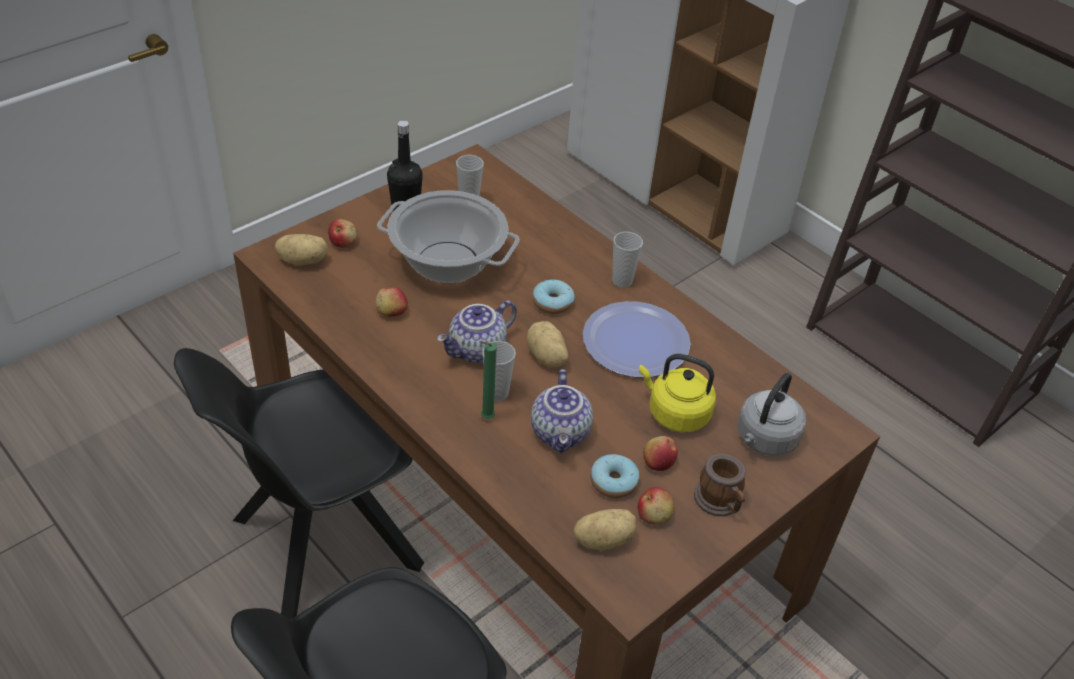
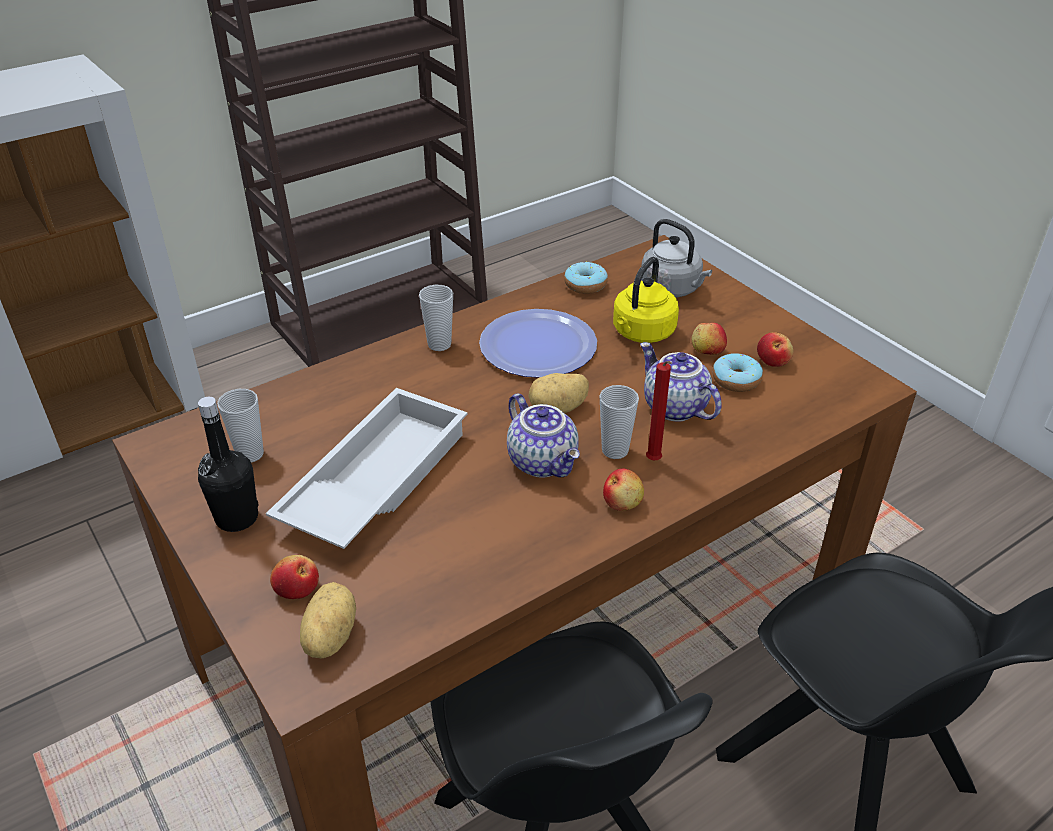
camera: 80 degrees left, 5 degrees down
apple [376,287,408,316] -> apple moved to [603,469,644,511]
cooking pot [377,190,520,284] -> white tray [266,388,467,549]
green candle [479,341,497,419] -> red candle [646,361,672,460]
teapot [531,369,593,453] -> teapot turned 135 degrees counterclockwise [640,342,722,421]
donut [532,279,574,314] -> donut moved to [564,262,608,294]
potato [573,509,637,551] -> none
mug [694,454,746,516] -> none

